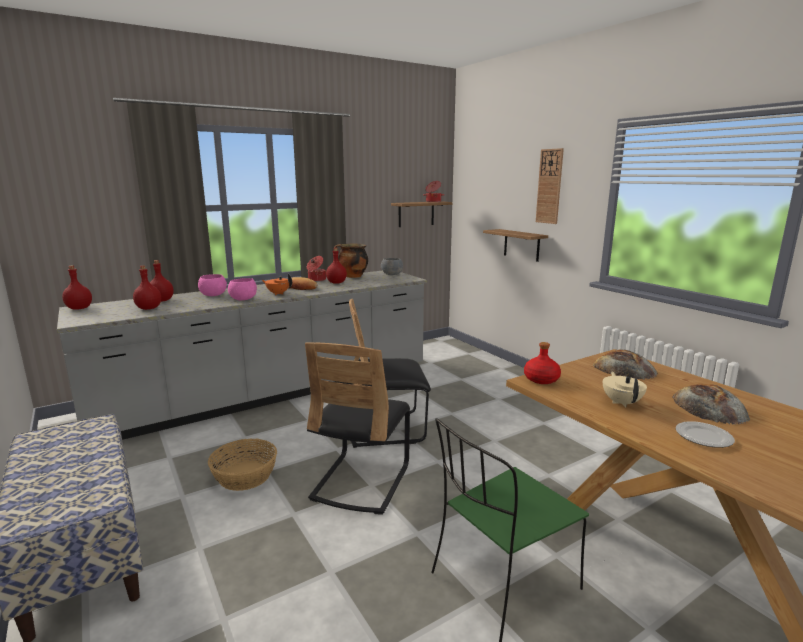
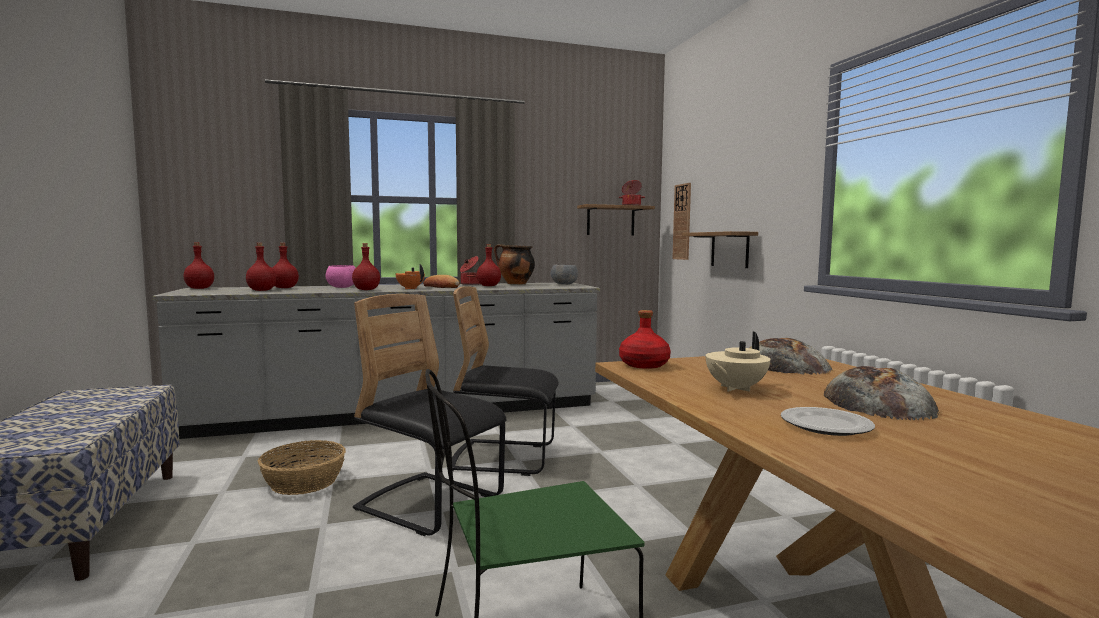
camera: 15 degrees right, 10 degrees down
pink bowl [228,278,257,300] -> red bottle [352,243,380,290]
black chair [305,342,410,515] -> black chair turned 90 degrees clockwise [353,294,507,536]
wall clock [536,148,564,224] -> wall clock moved to [672,183,691,260]
beige teapot [603,371,647,407] -> beige teapot turned 150 degrees counterclockwise [706,332,770,392]

